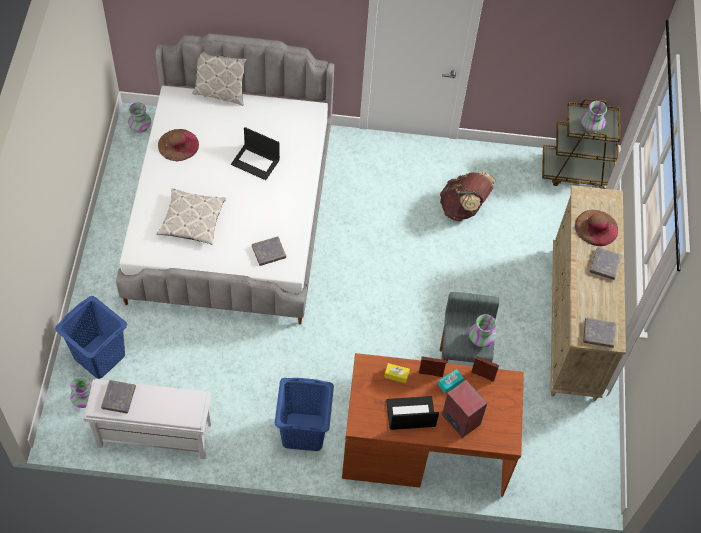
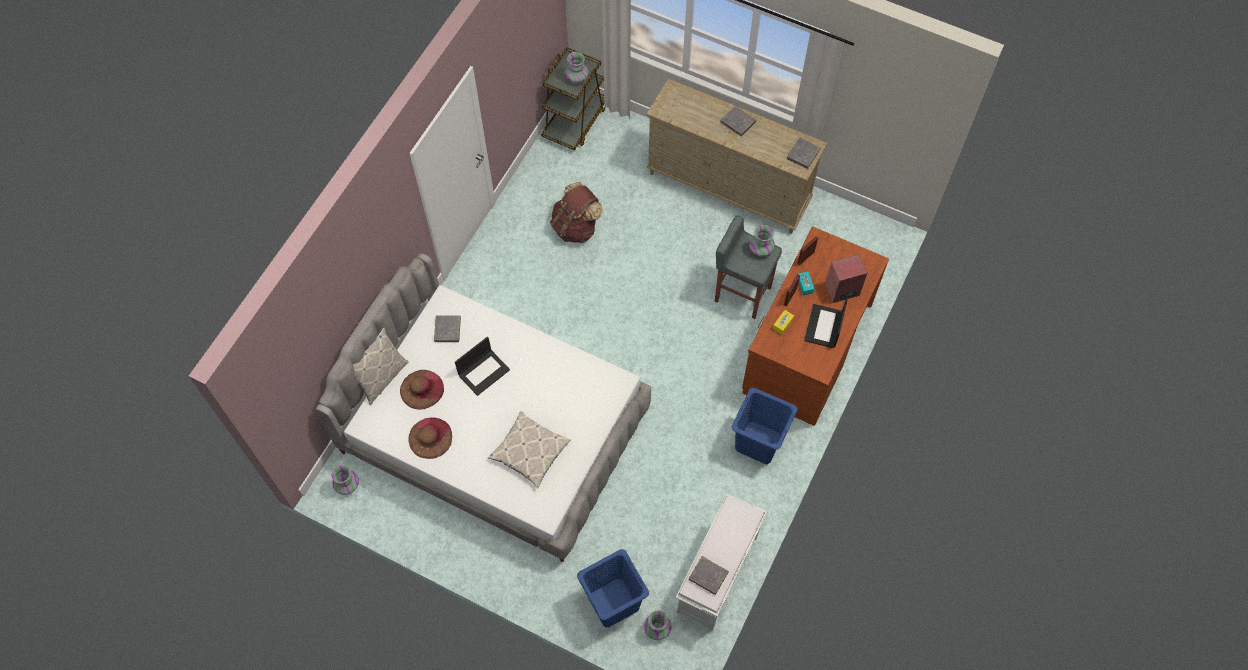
camera: 65 degrees left, 5 degrees up
grey book [252,236,286,266] -> grey book moved to [434,315,461,342]
brown hat [575,210,618,246] -> brown hat moved to [400,370,444,410]

